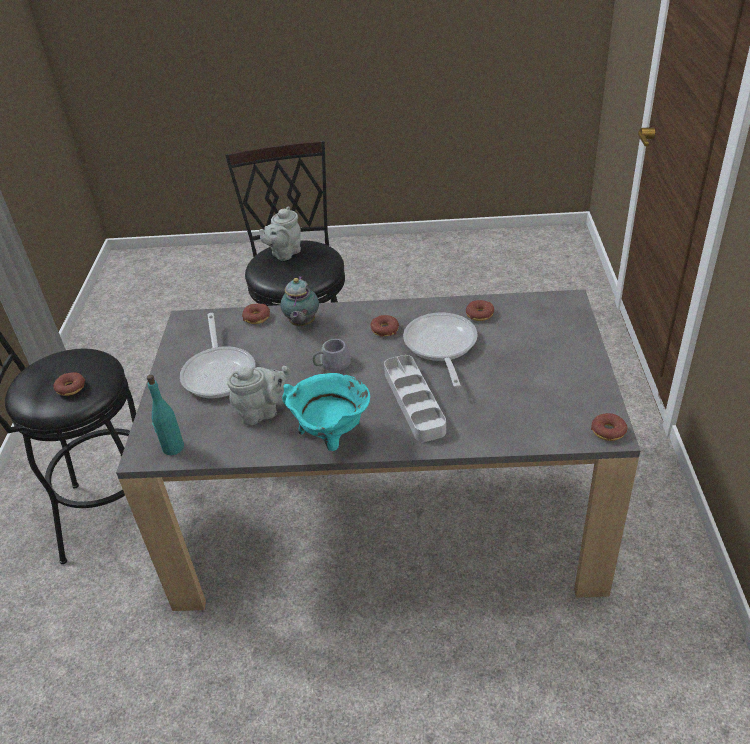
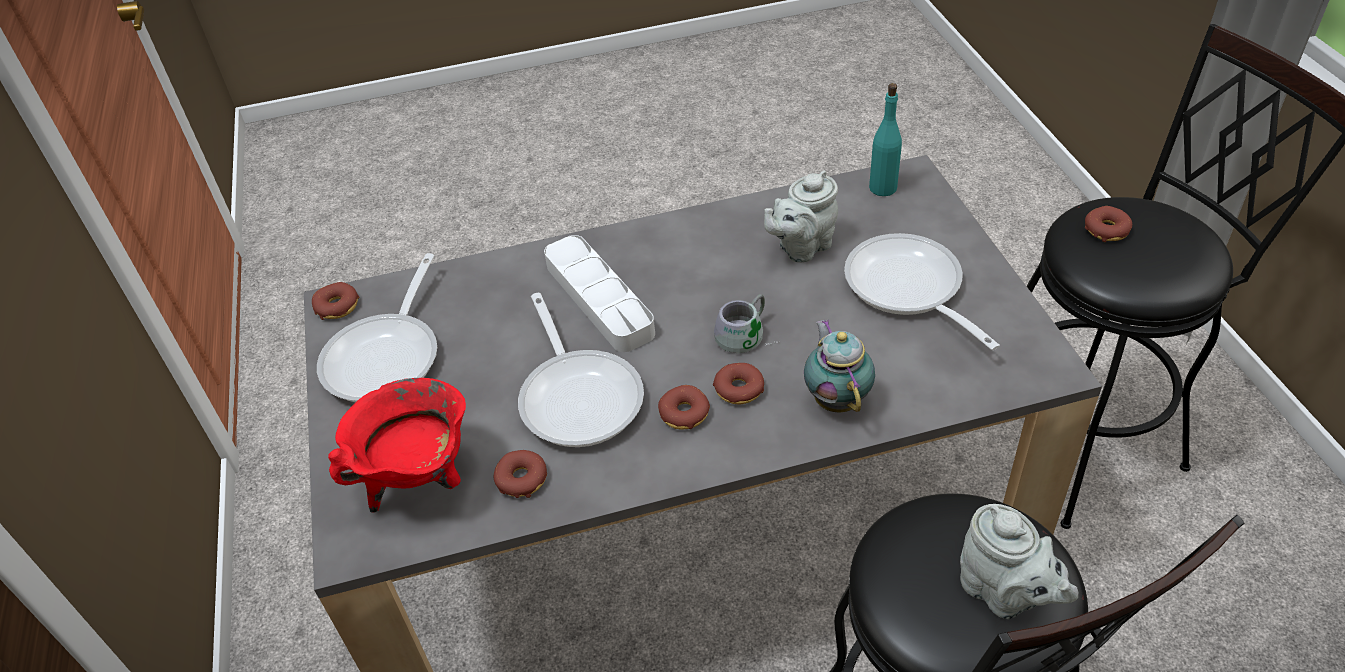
camera: 165 degrees right, 5 degrees up
donut [242,304,270,324] -> donut moved to [713,363,764,404]
grey teapot [259,206,301,261] -> grey teapot turned 120 degrees clockwise [960,504,1078,619]
turquoise cooking pot [282,373,370,451] -> none
none -> frying pan [317,253,437,402]
none -> red cooking pot [328,378,466,513]

